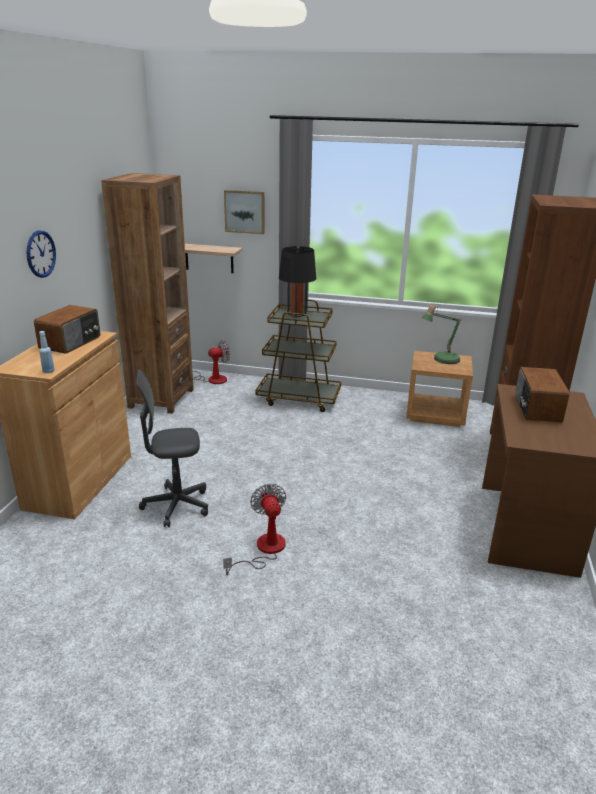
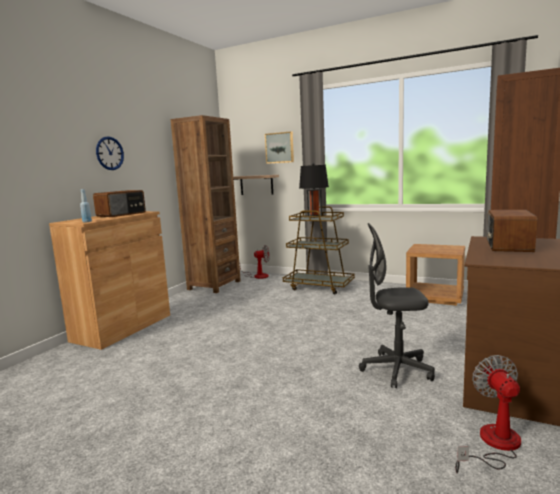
camera: 15 degrees right, 15 degrees down
grey office chair [136,370,208,527] -> grey office chair moved to [359,223,435,388]
fan [223,483,286,576] -> fan moved to [455,355,521,473]
table lamp [422,305,462,364] -> none

